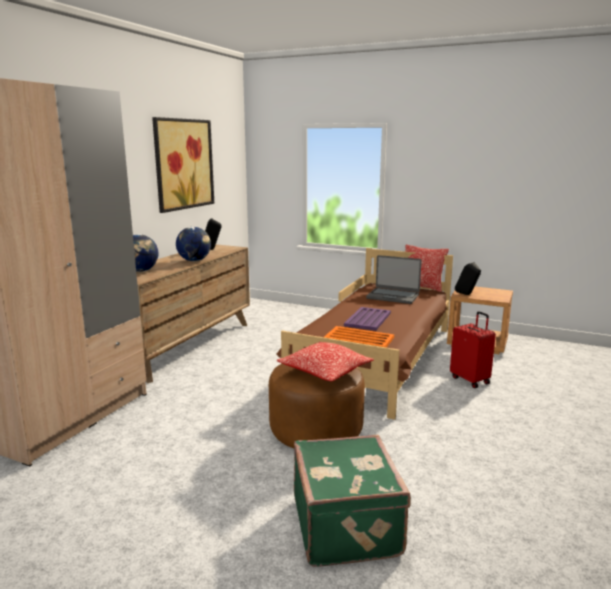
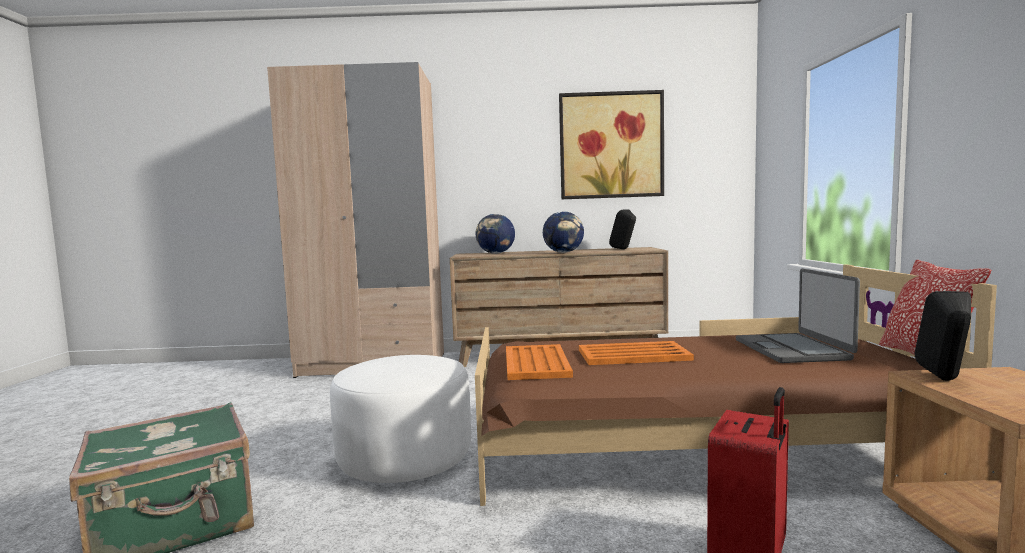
camera: 65 degrees right, 10 degrees down
brown ottoman [269,364,365,449] -> white ottoman [330,355,471,483]
pillow [277,342,374,381] -> none
purple tray [344,307,391,331] -> orange tray [579,341,694,365]

